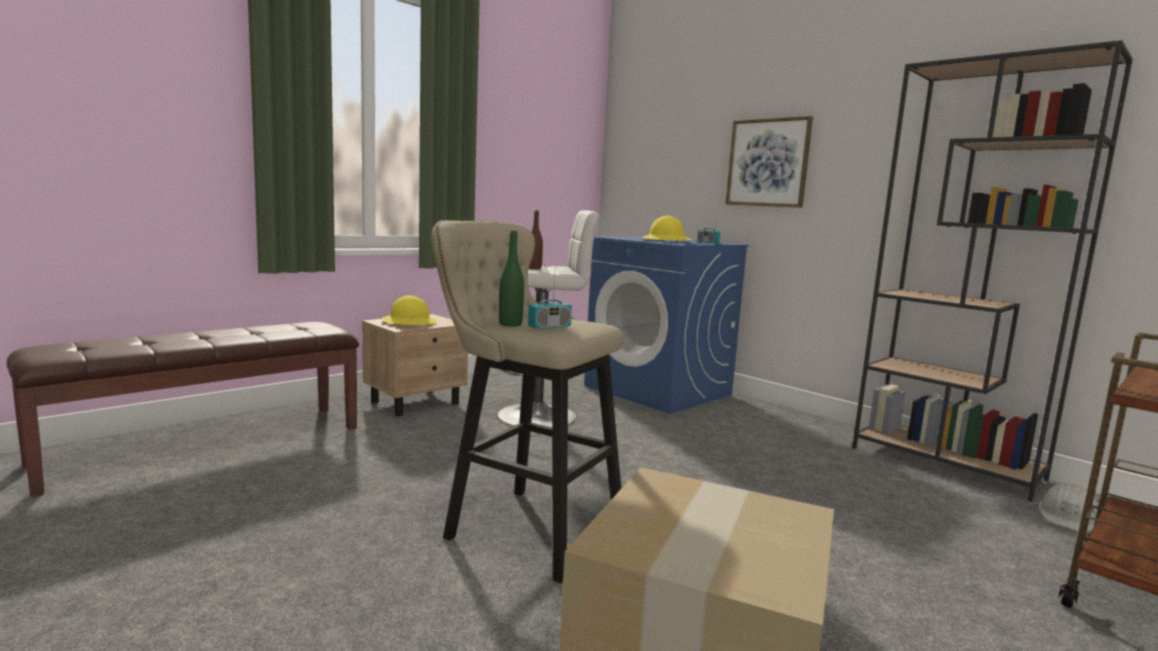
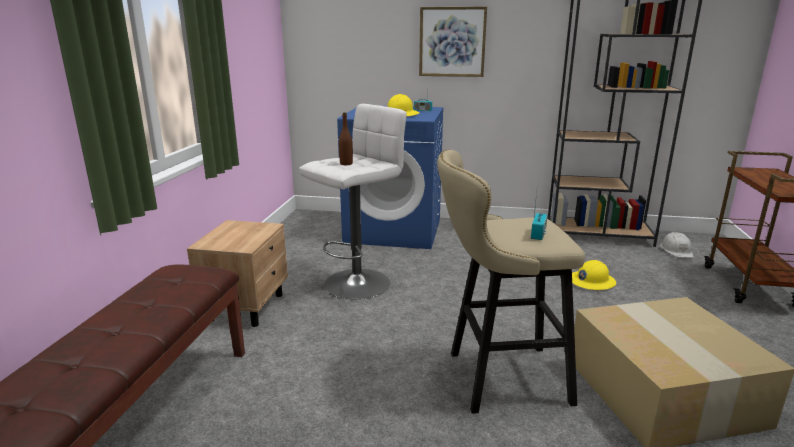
camera: 35 degrees left, 10 degrees up
yellow hard hat [381,295,438,325] -> yellow hard hat moved to [572,260,616,290]
green bottle [499,230,524,326] -> none

